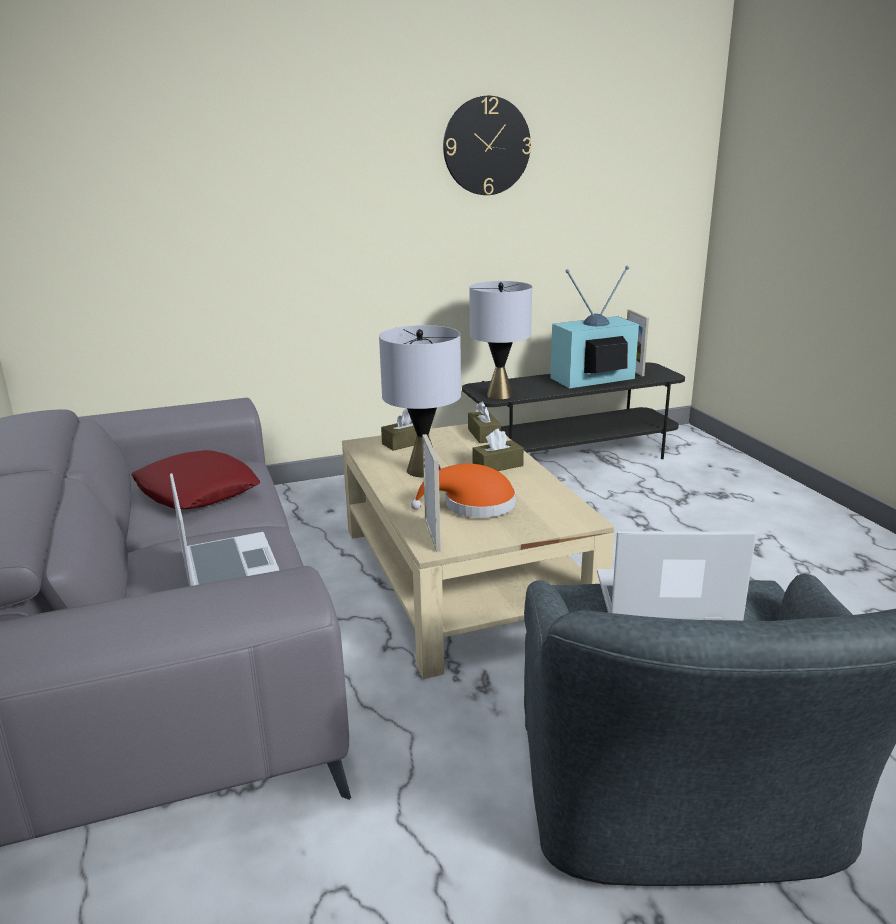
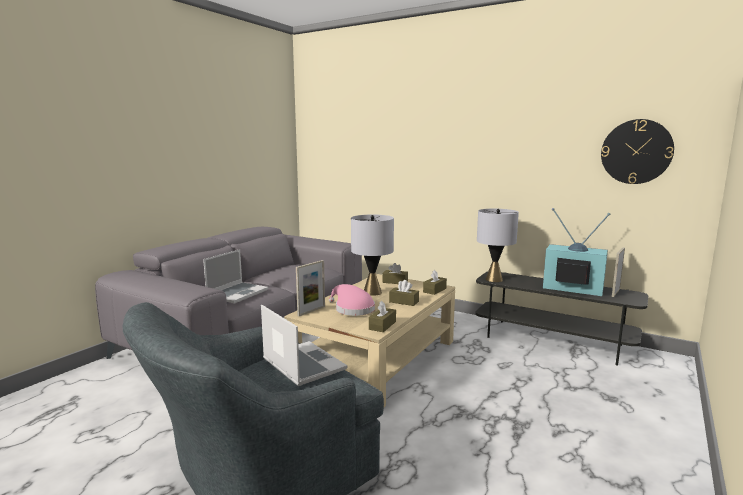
camera: 50 degrees right, 10 degrees down
red pillow [131,450,260,509] -> none
orange hat [411,464,516,518] -> pink hat [329,284,375,316]
wall clock [443,96,531,195] -> wall clock moved to [601,119,674,184]
none -> brown tissue box [369,301,396,332]

